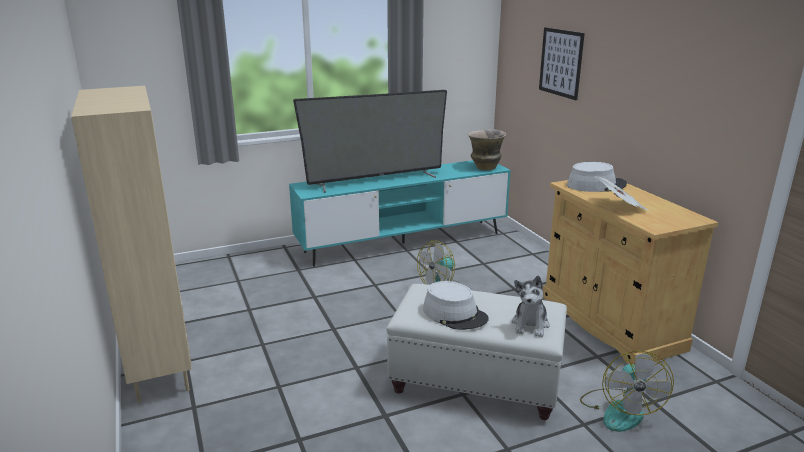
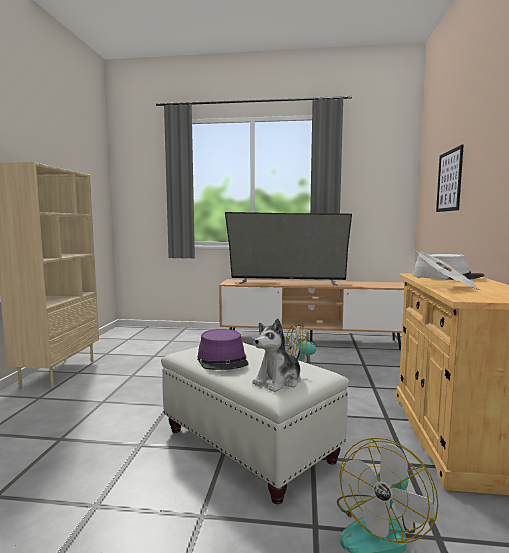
camera: 30 degrees right, 15 degrees down
turquoise tv stand [289,160,511,267] -> brown tv stand [219,279,404,349]
grey hat [423,281,489,330] -> purple hat [197,329,249,370]
vase [468,129,506,170] -> none

